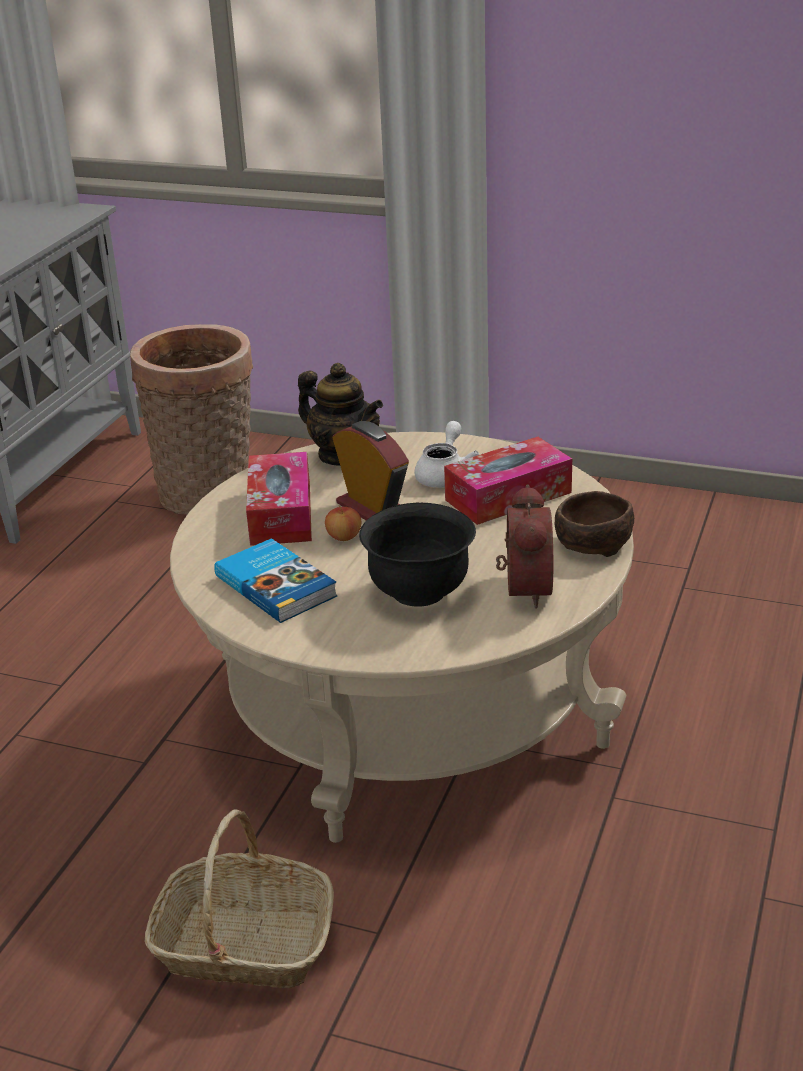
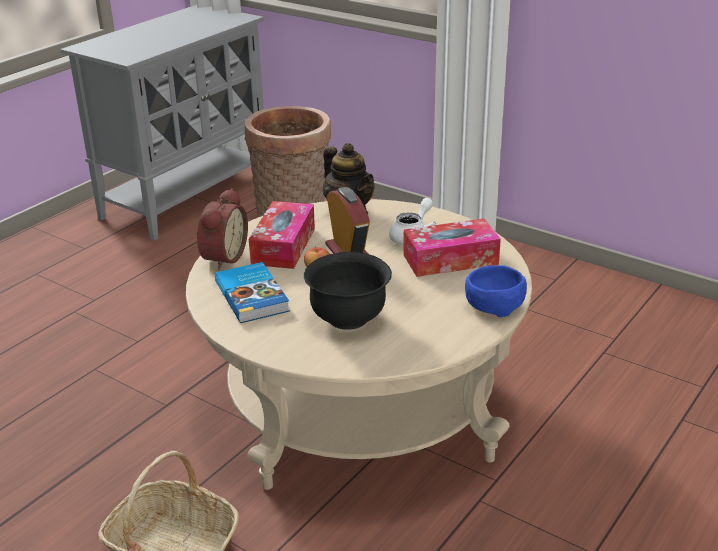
camera: 15 degrees right, 0 degrees up
alarm clock [496,485,553,608] -> alarm clock moved to [196,188,248,270]
brown bowl [555,491,634,557] -> blue bowl [465,265,527,317]

